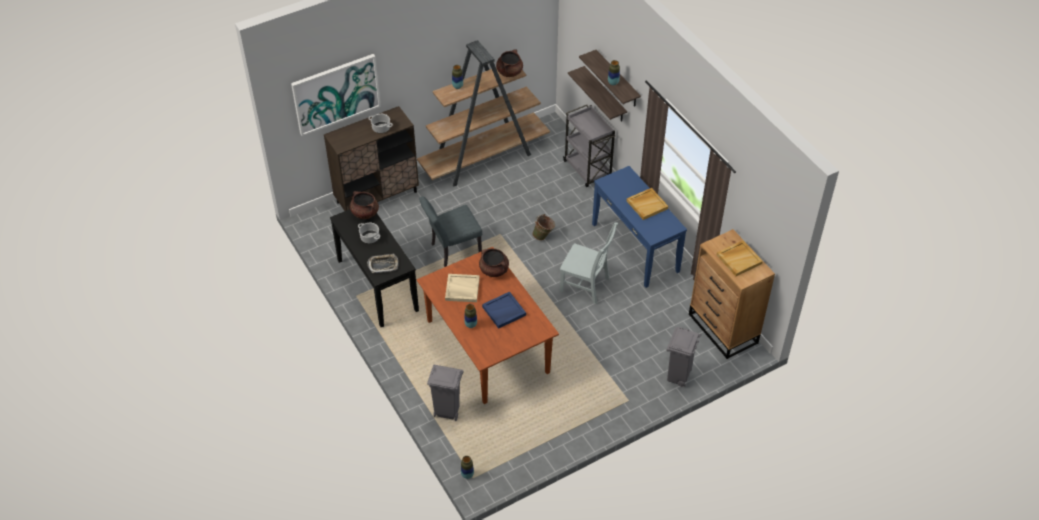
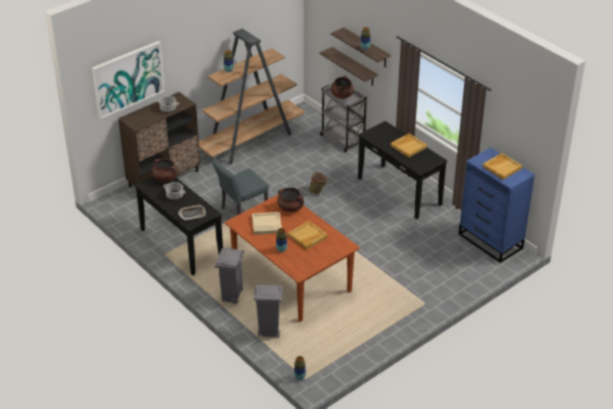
camera: 10 degrees left, 10 degrees down
blue tray [482,292,526,329] -> beige tray [288,221,328,250]
brown cooking pot [496,49,523,77] -> brown cooking pot moved to [331,76,354,99]
grey chair [560,222,618,304] -> none
blue console table [592,166,687,288] -> black console table [358,121,447,219]
grey trash can [667,327,701,387] -> grey trash can moved to [215,247,244,304]
brown dresser [689,229,775,359] -> blue dresser [459,147,535,263]

